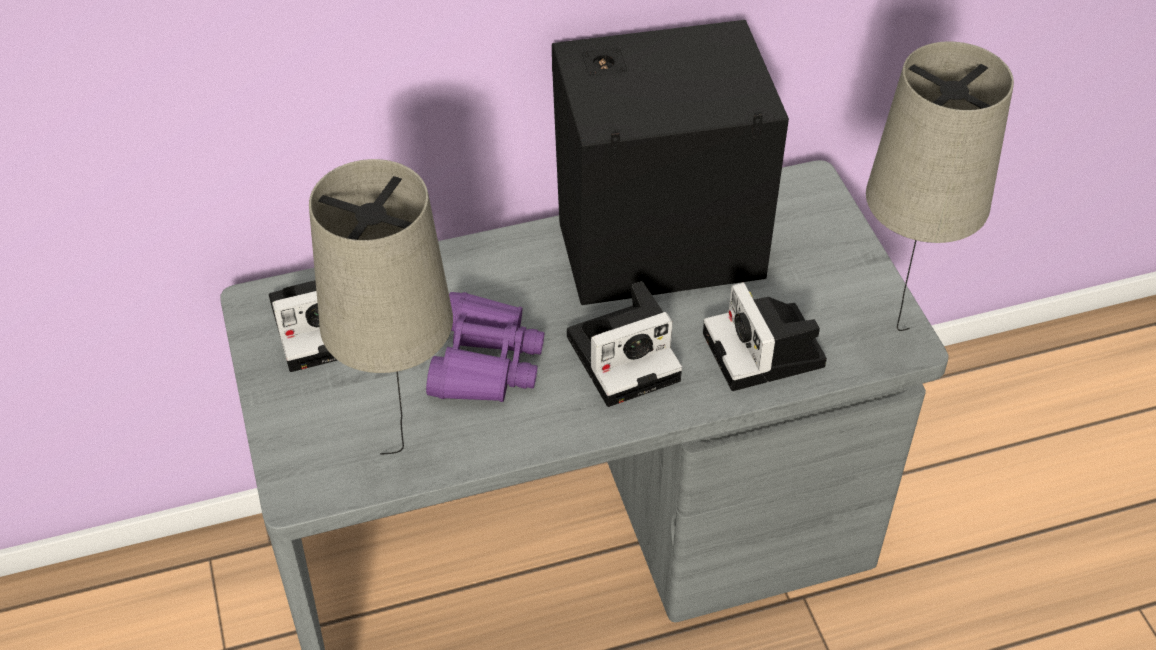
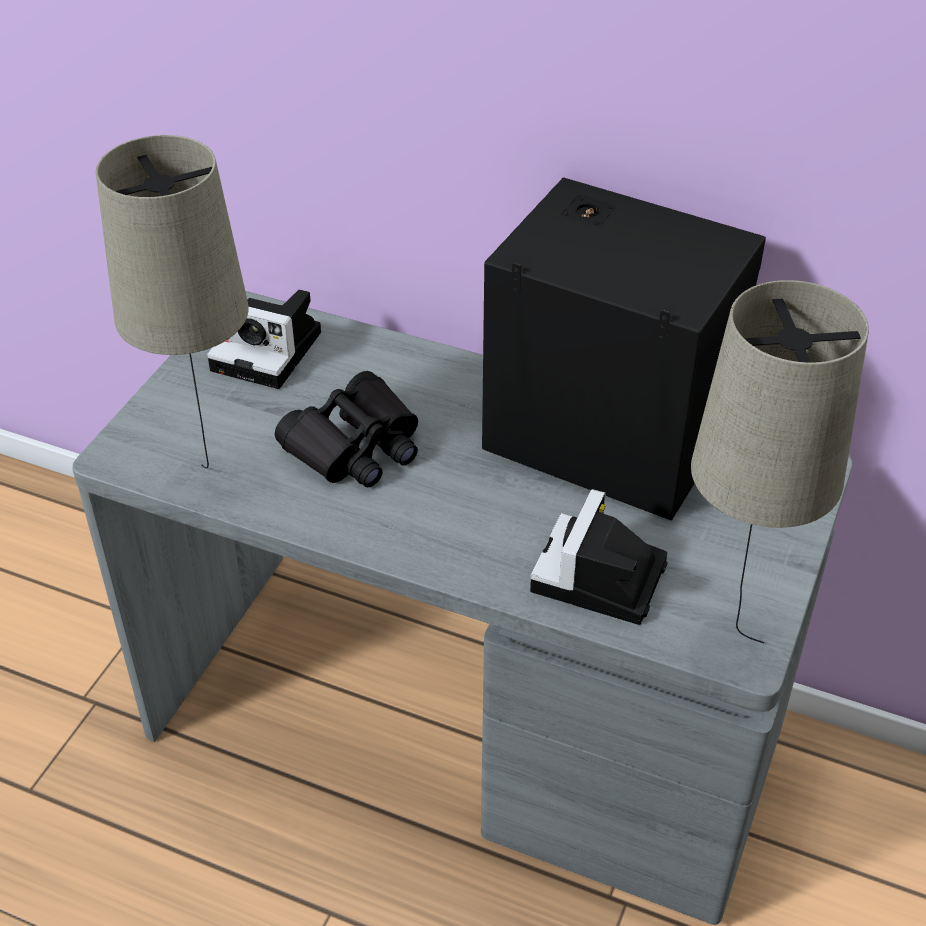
camera: 40 degrees right, 5 degrees down
purple binoculars [426,292,544,402] -> black binoculars [275,371,418,487]
camera [567,281,682,407] -> none

